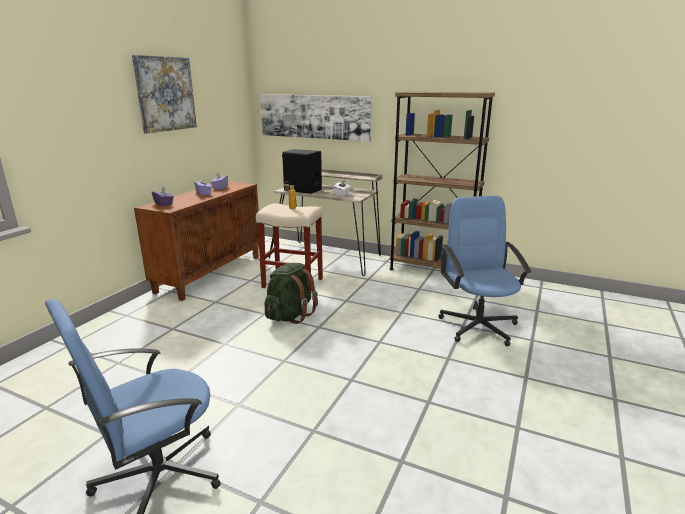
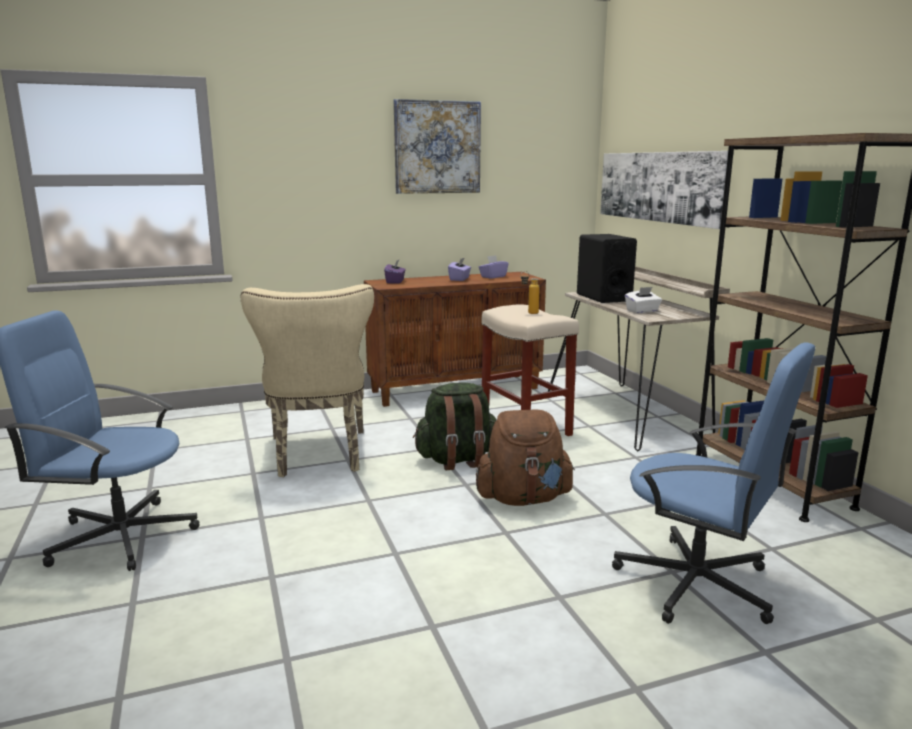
camera: 45 degrees right, 5 degrees down
blue office chair [438,196,531,346] -> blue office chair turned 90 degrees clockwise [612,342,815,624]
none -> beige chair [240,284,374,477]
none -> brown backpack [476,410,575,506]

